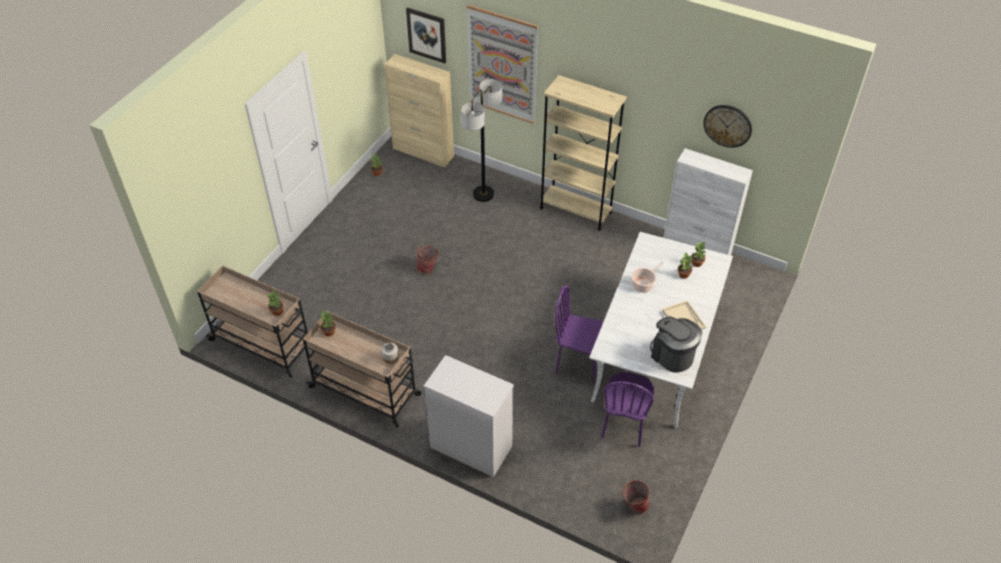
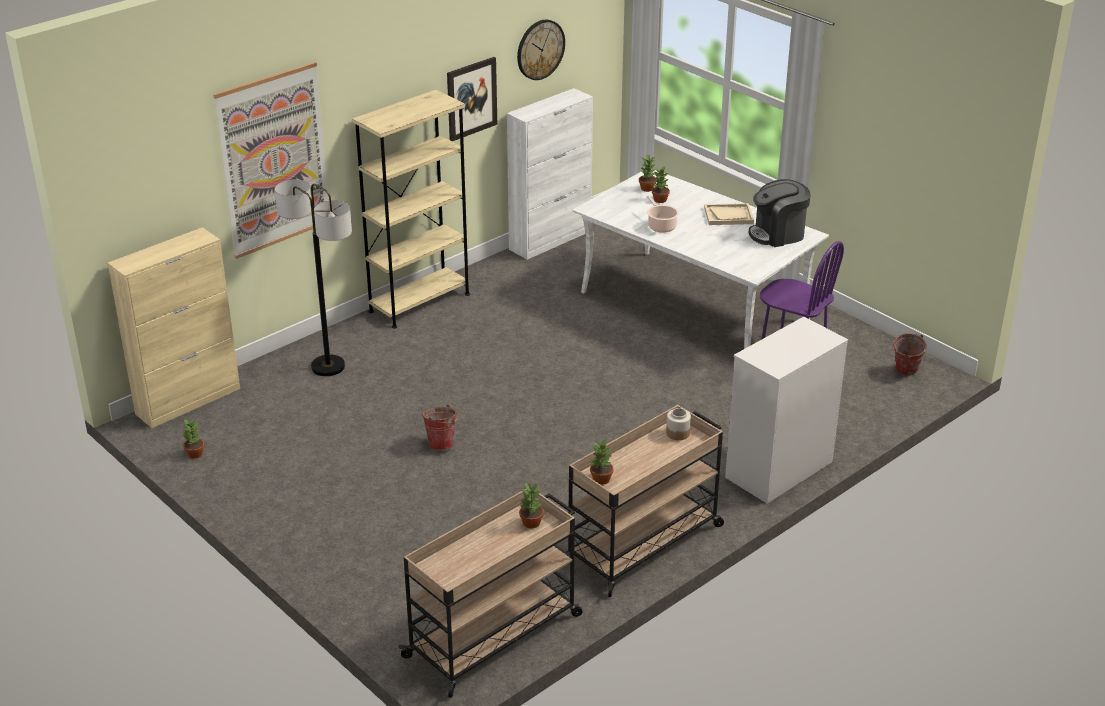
camera: 70 degrees left, 15 degrees down
picture [406,7,446,63] -> picture moved to [447,57,497,141]
purple chair [555,285,603,382] -> none

